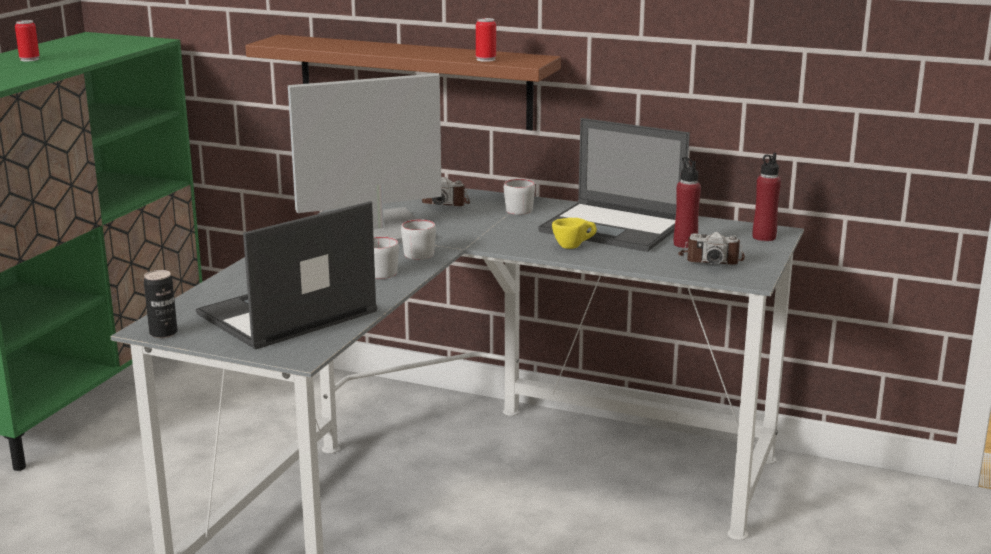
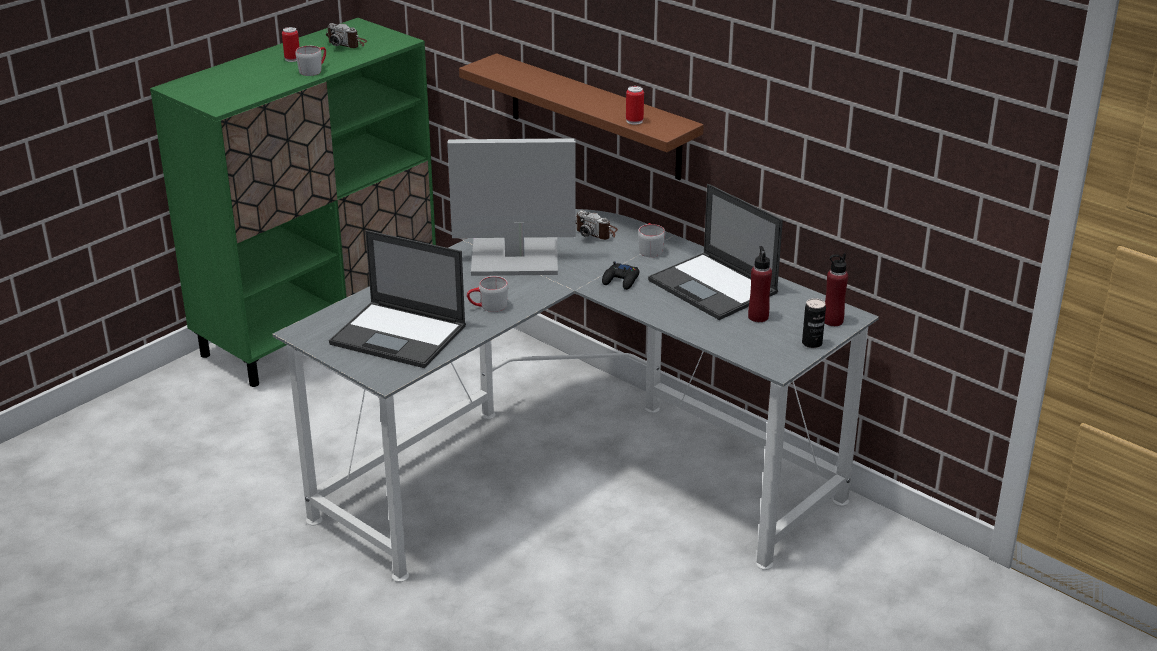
camera: 20 degrees right, 10 degrees up
can [144,270,178,338] -> can moved to [802,298,826,348]
laptop [196,201,377,350] -> laptop turned 135 degrees counterclockwise [329,230,466,368]
grey mug [401,219,436,260] -> grey mug moved to [295,46,326,76]
yellow cup [552,218,597,249] -> none
camera [678,232,745,265] -> camera moved to [326,23,367,48]
none -> black game controller [602,261,639,290]

